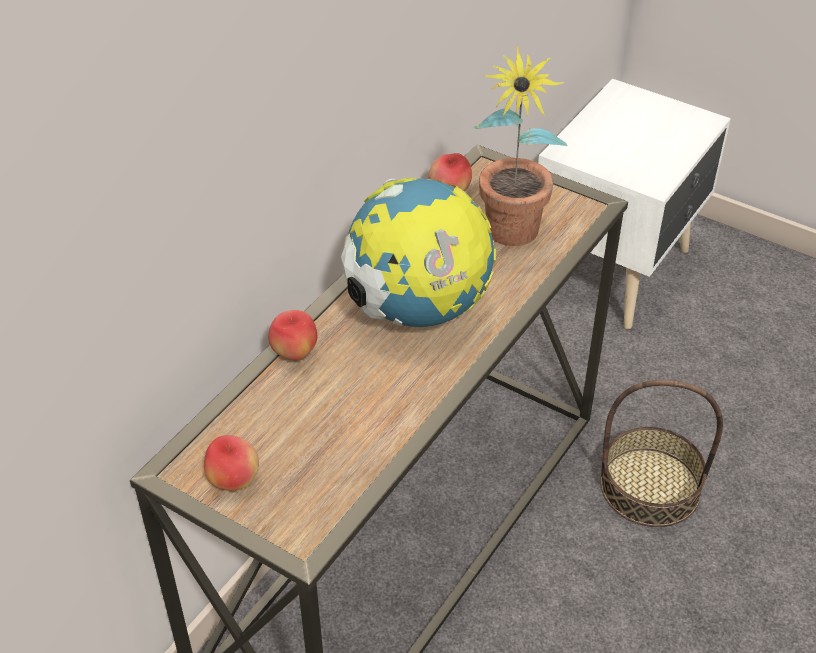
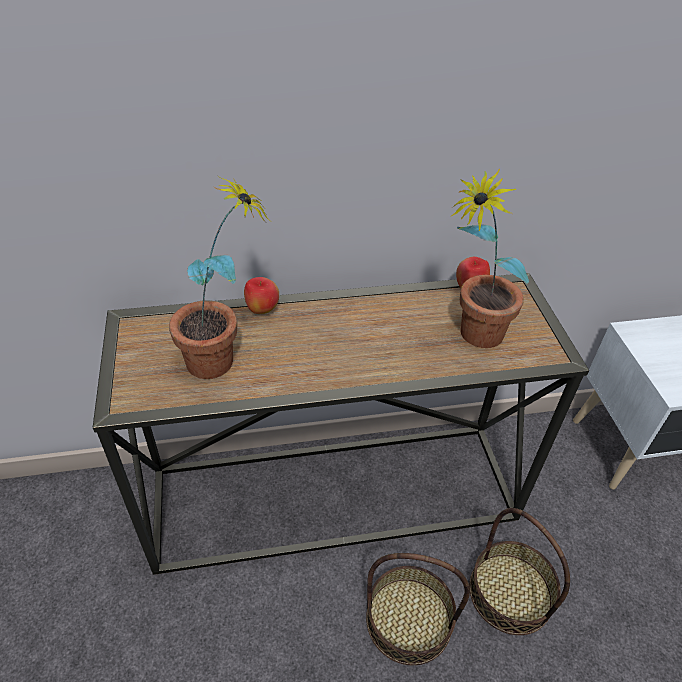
camera: 45 degrees right, 0 degrees up
apple [204,435,259,491] -> none
globe [341,178,496,327] -> none
none -> potted plant [169,176,270,379]
none -> basket [366,553,470,665]

